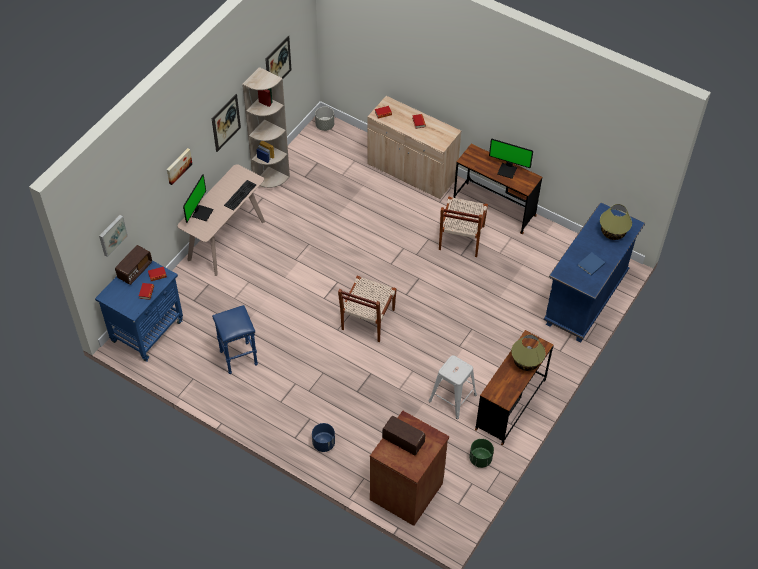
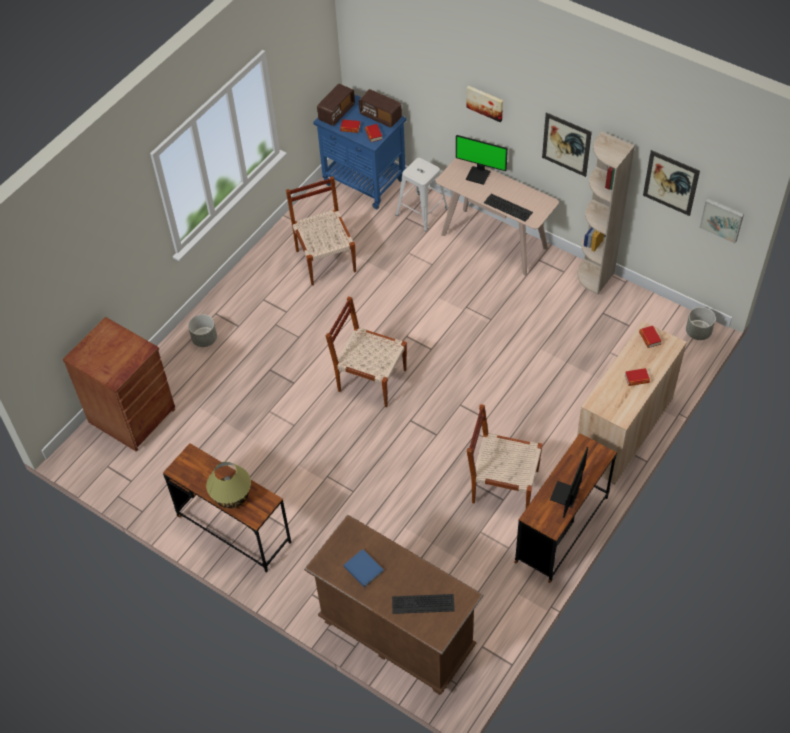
camera: 95 degrees right, 0 degrees up
picture [99,215,128,257] -> picture moved to [699,199,744,243]
blue stool [212,305,258,374] -> chair [286,176,356,285]
blue planter [312,423,335,452] -> grey planter [188,314,217,347]
radio [382,416,425,455] -> radio moved to [317,84,355,126]
white stool [429,355,477,419] -> white stool moved to [396,158,449,231]
green planter [470,439,494,468] -> none
blue dresser [544,202,645,342] -> brown dresser [304,514,483,695]
table lamp [600,204,632,240] -> keyboard [392,594,455,614]

